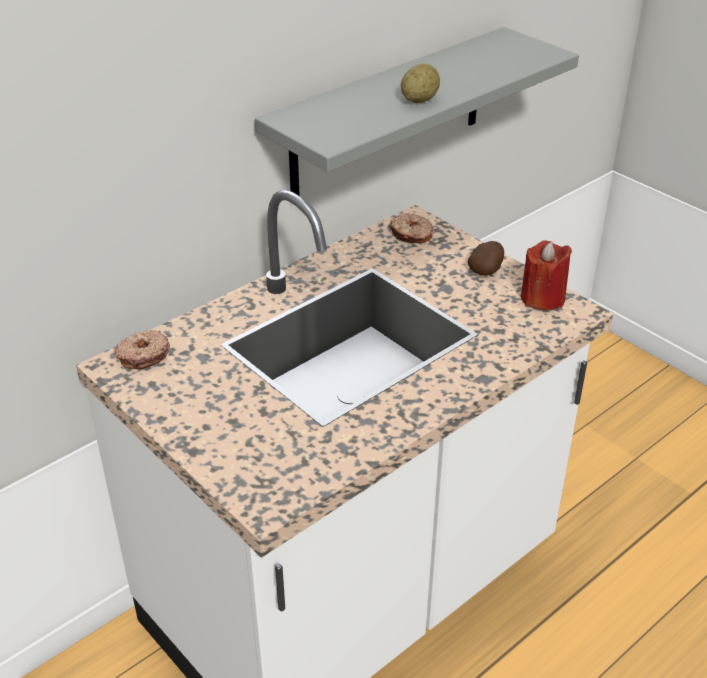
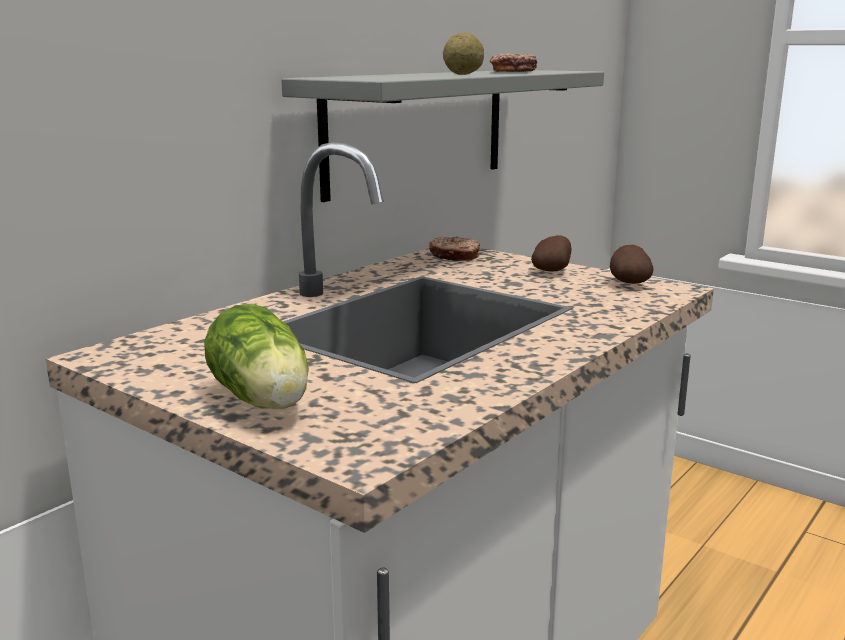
camera: 10 degrees left, 20 degrees down
donut [114,330,170,369] -> donut moved to [490,53,537,72]
red candle [521,241,572,310] -> potato [610,245,654,284]
none -> lettuce [204,304,309,409]

